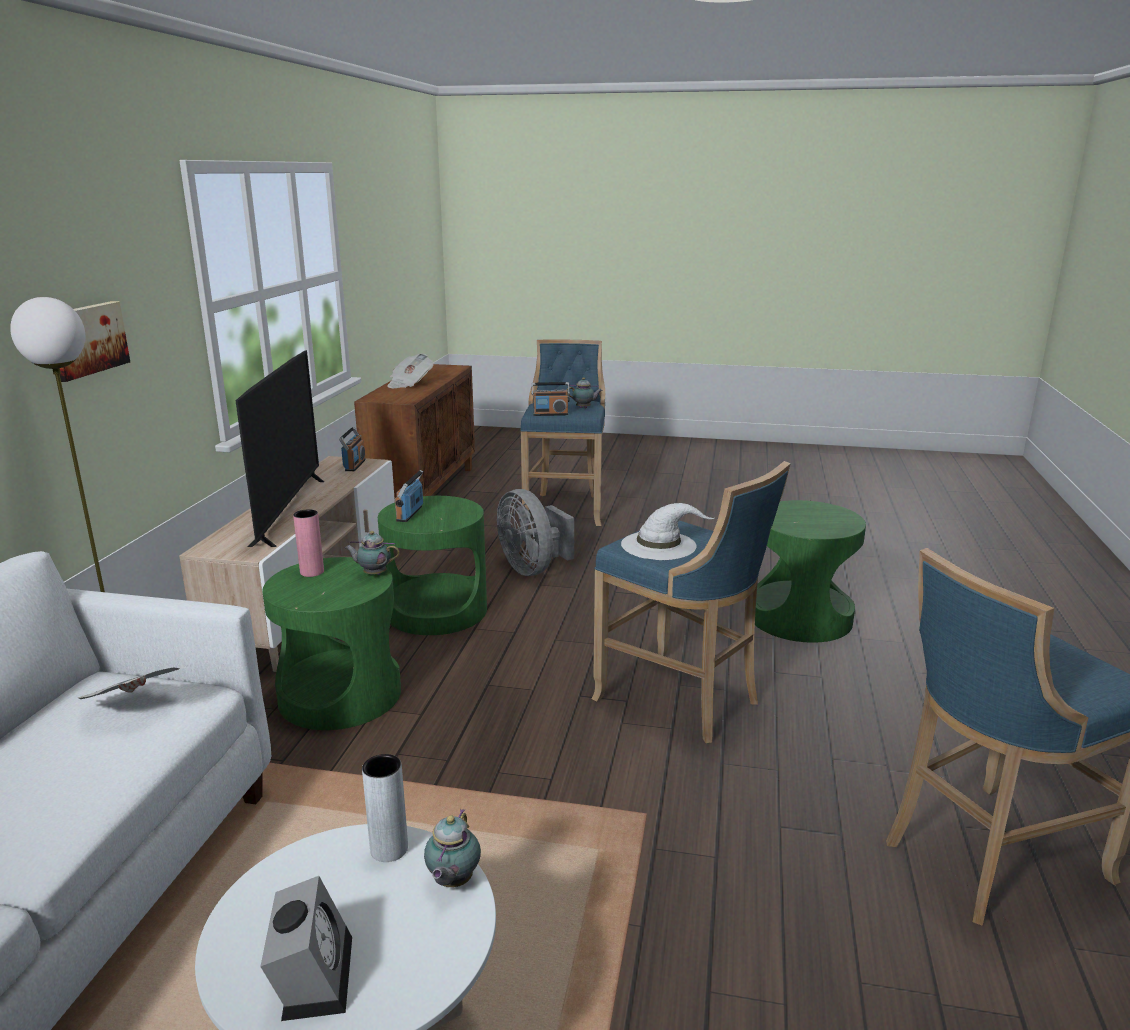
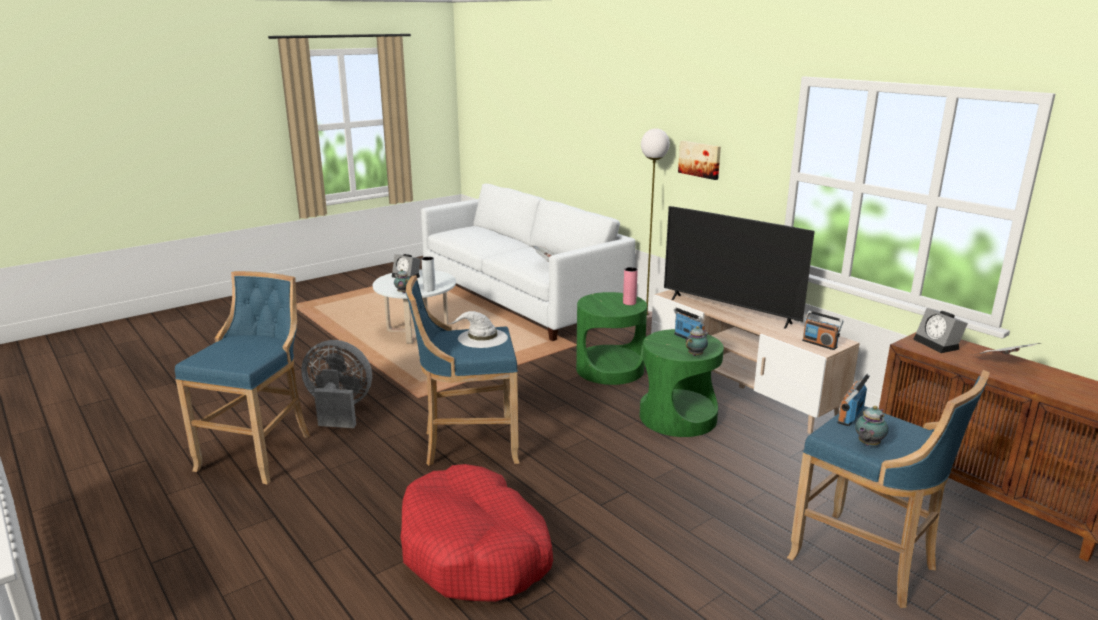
camera: 130 degrees right, 0 degrees up
teapot [345,531,400,575] -> teapot moved to [686,326,708,356]
grey fan [497,489,574,576] -> grey fan moved to [301,340,372,428]
green side table [755,500,866,643] -> red dog bed [401,464,553,602]
none -> alarm clock [913,308,968,353]

